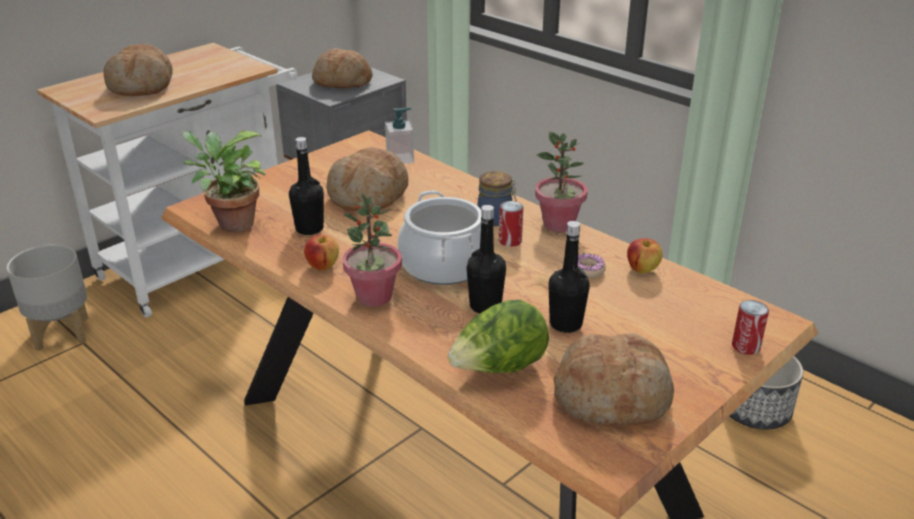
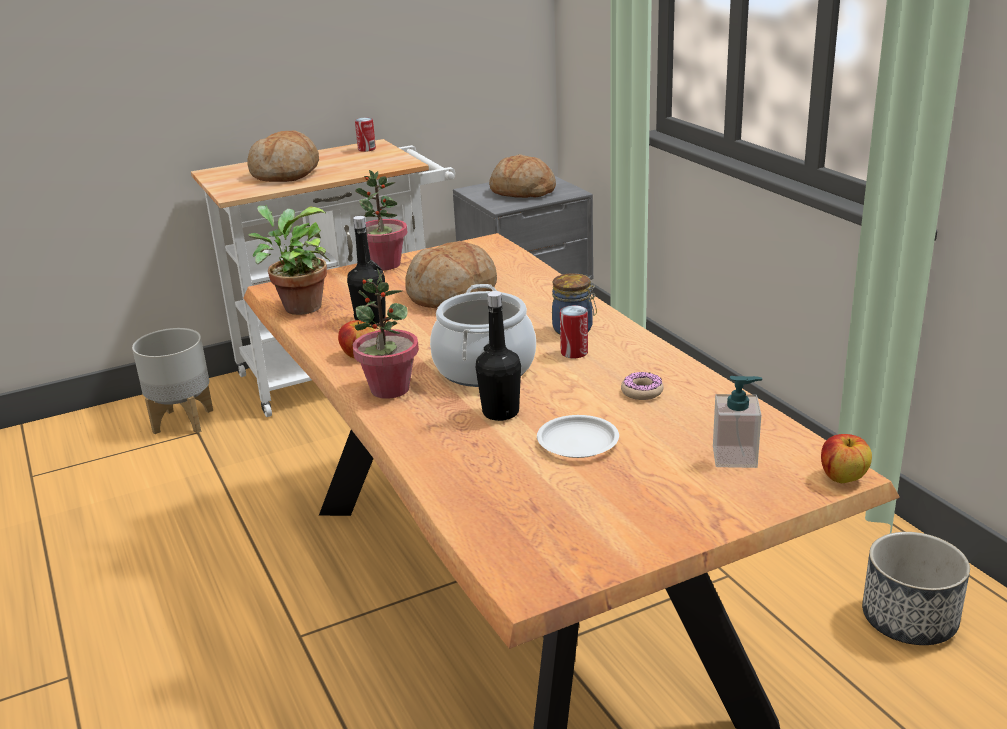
camera: 20 degrees right, 5 degrees down
soap dispenser [385,107,414,164] -> soap dispenser moved to [713,376,762,468]
lettuce [448,300,549,373] -> none
potted plant [535,132,587,232] -> potted plant moved to [355,170,407,270]
black bottle [548,221,590,333] -> white plate [537,415,619,458]
bread [553,333,674,426] -> none
apple [627,238,662,274] -> apple moved to [821,434,872,483]
can [732,300,769,355] -> can moved to [355,117,376,152]

